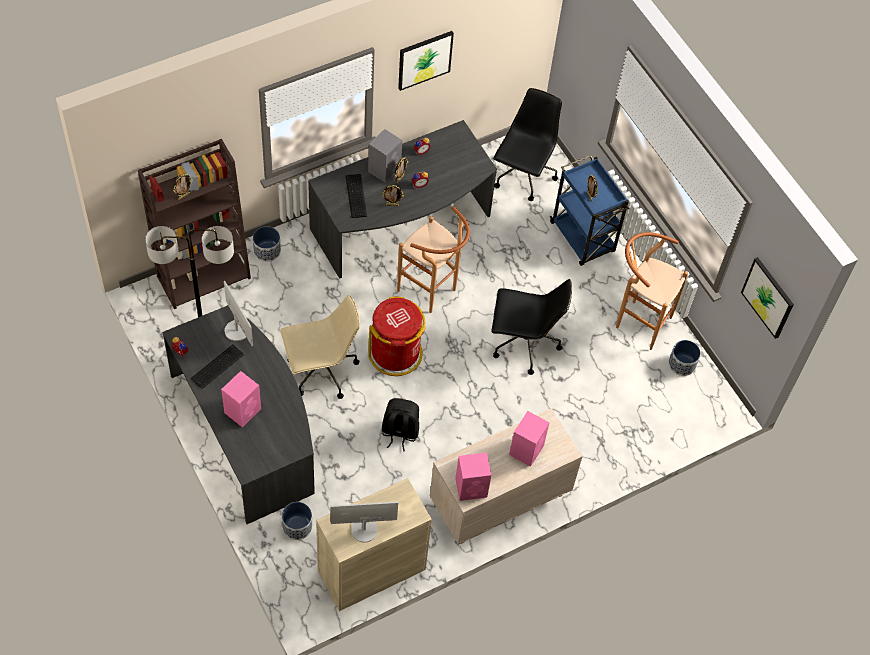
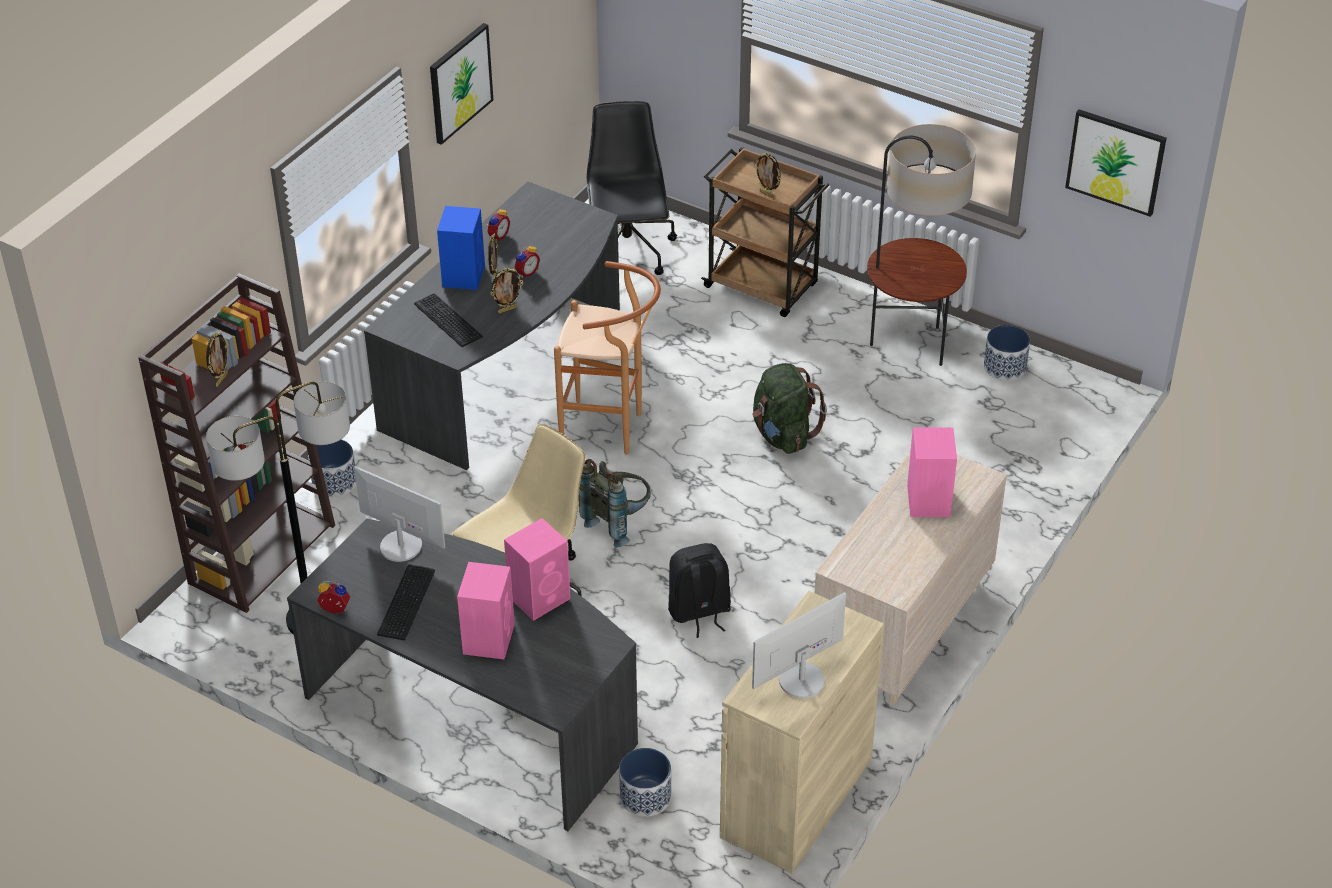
camera: 25 degrees left, 15 degrees down
grey speaker [368,129,402,183] -> blue speaker [437,206,485,290]
red trash can [368,296,426,376] -> grey backpack [579,459,651,547]
pink speaker [455,452,491,501] -> pink speaker moved to [504,518,571,621]
black office chair [491,279,572,375] -> green backpack [752,363,827,454]
blue cart [550,155,629,266] -> brown cart [701,147,829,317]
brown stool [616,232,688,350] -> floor lamp [867,124,976,366]

